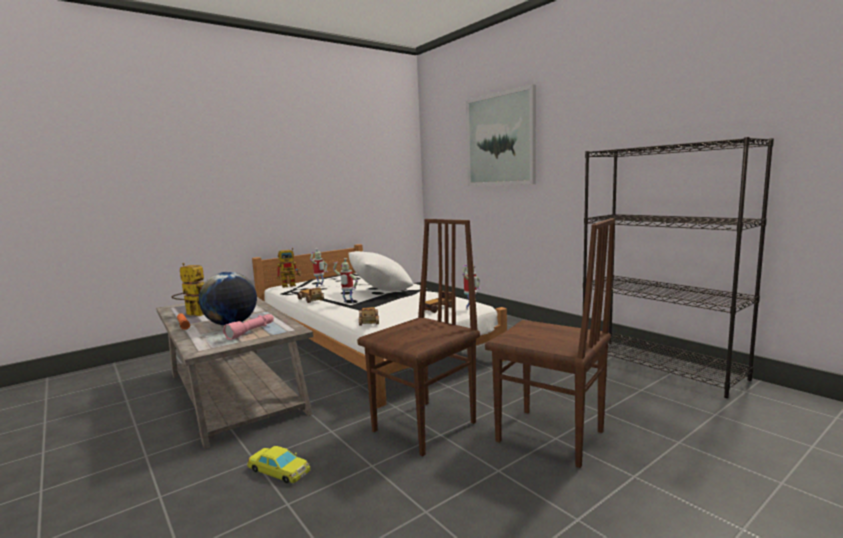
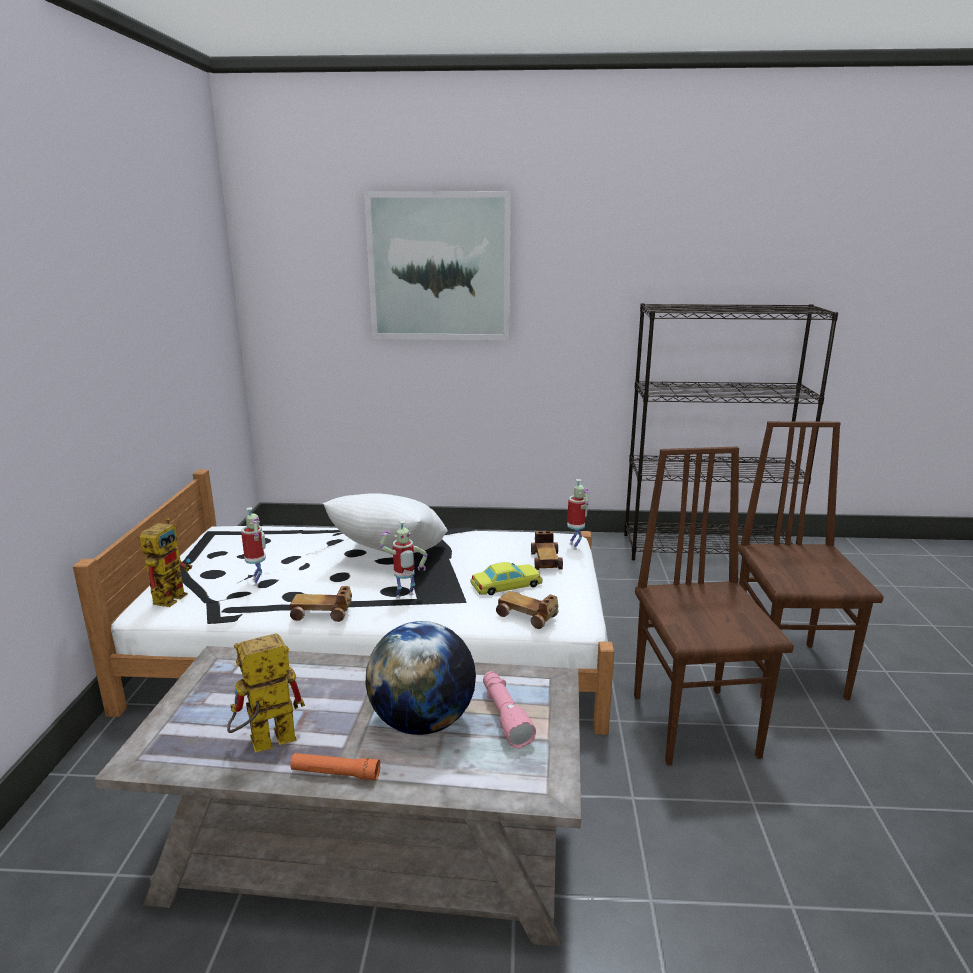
camera: 50 degrees left, 10 degrees up
yellow toy car [247,446,311,483] -> yellow toy car moved to [470,562,543,595]
brown chair [485,218,615,468] -> brown chair turned 75 degrees counterclockwise [738,421,884,700]

